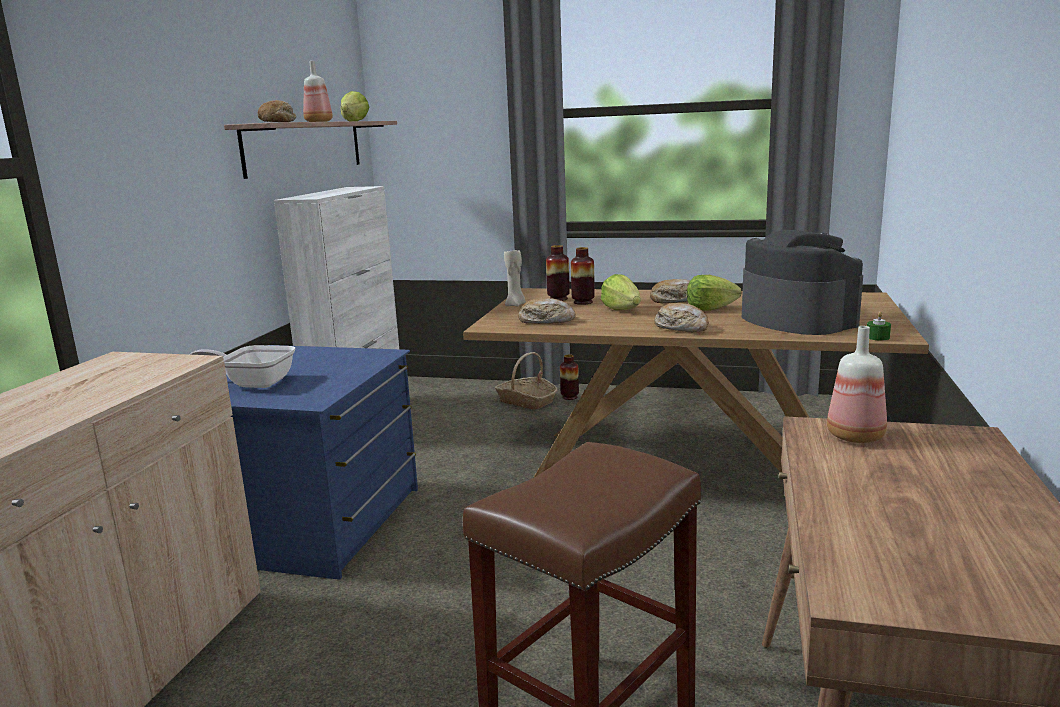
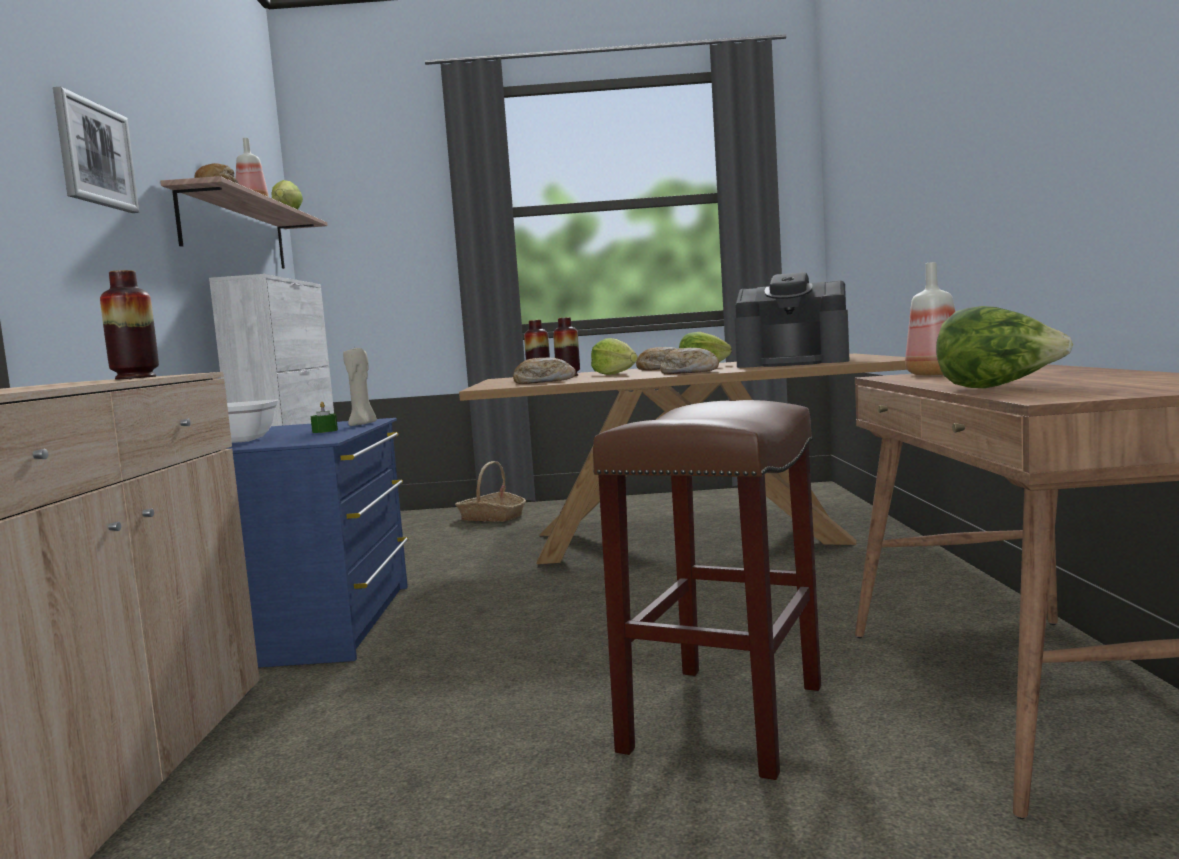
camera: 15 degrees left, 10 degrees down
beige candle [504,249,526,307] -> beige candle moved to [343,346,377,426]
vase [560,354,579,400] -> vase moved to [100,270,159,380]
coffee machine [742,230,863,335] -> coffee machine turned 150 degrees clockwise [734,272,849,368]
green candle [867,312,891,341] -> green candle moved to [311,402,338,433]
none -> picture [53,87,139,213]
none -> lettuce [936,306,1073,388]

